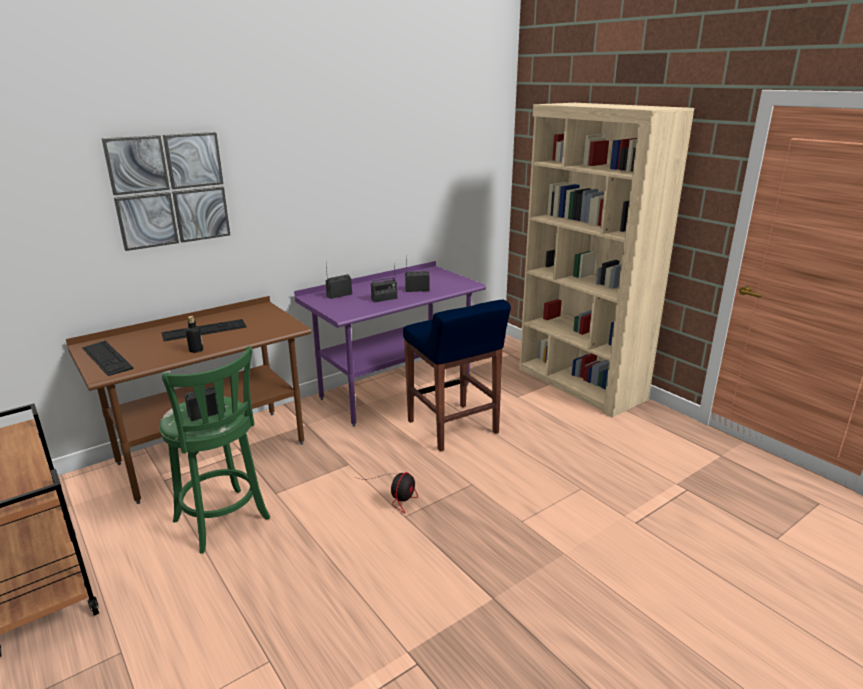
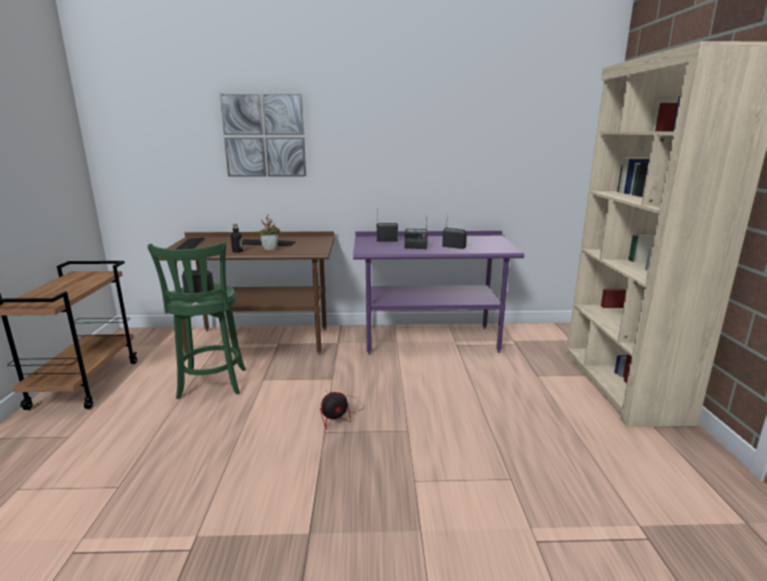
camera: 35 degrees right, 5 degrees down
blue stool [403,300,511,452] -> none
none -> potted plant [259,214,280,250]

